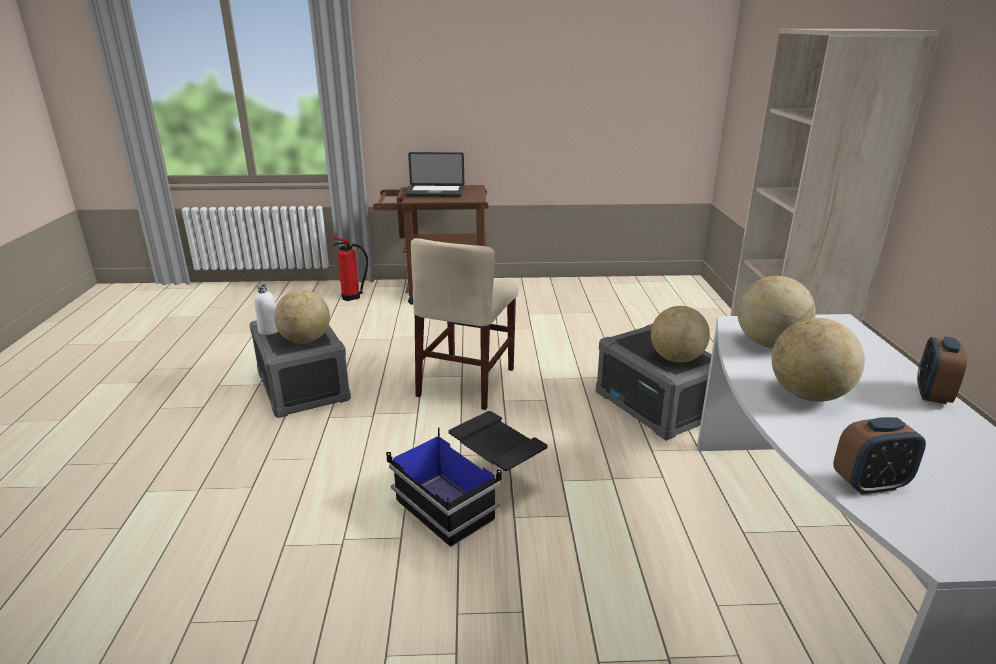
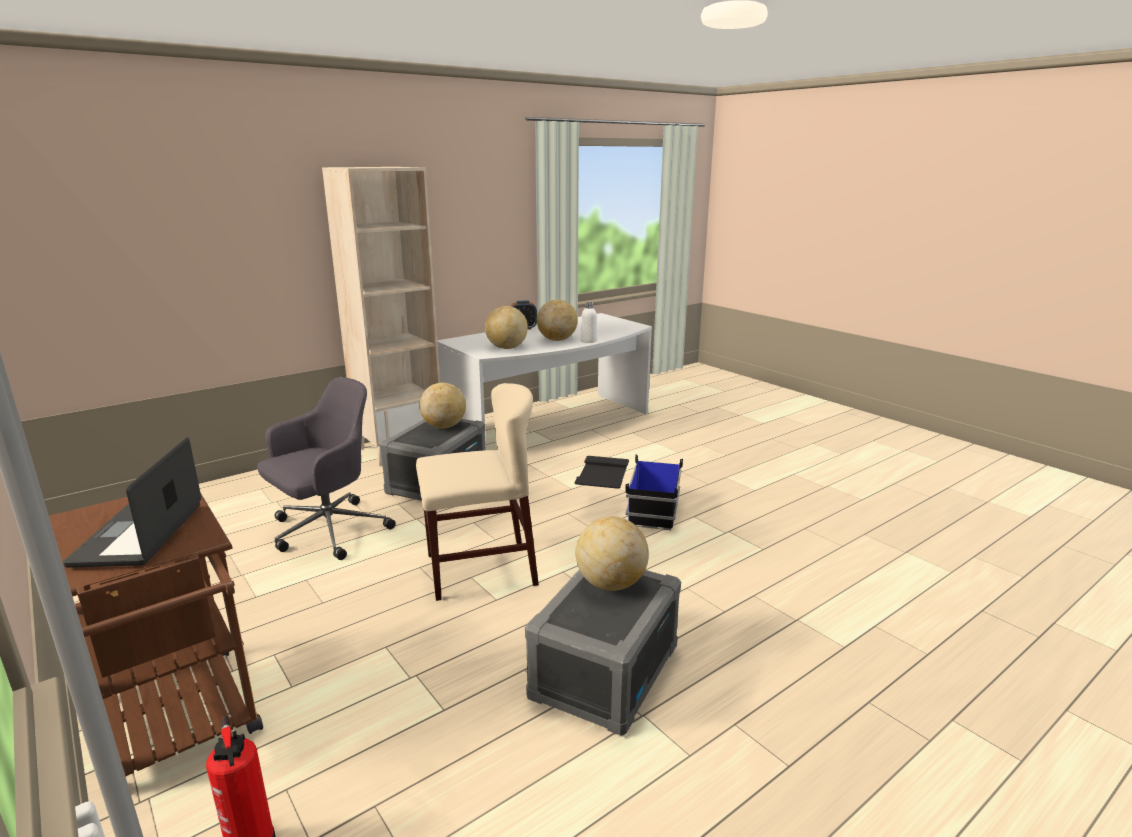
camera: 125 degrees left, 5 degrees down
white bottle [254,284,279,335] -> white bottle moved to [581,302,597,343]
laptop [405,152,464,197] -> laptop turned 150 degrees counterclockwise [63,437,201,568]
alarm clock [833,417,926,495] -> none
none -> grey office chair [257,377,396,560]

